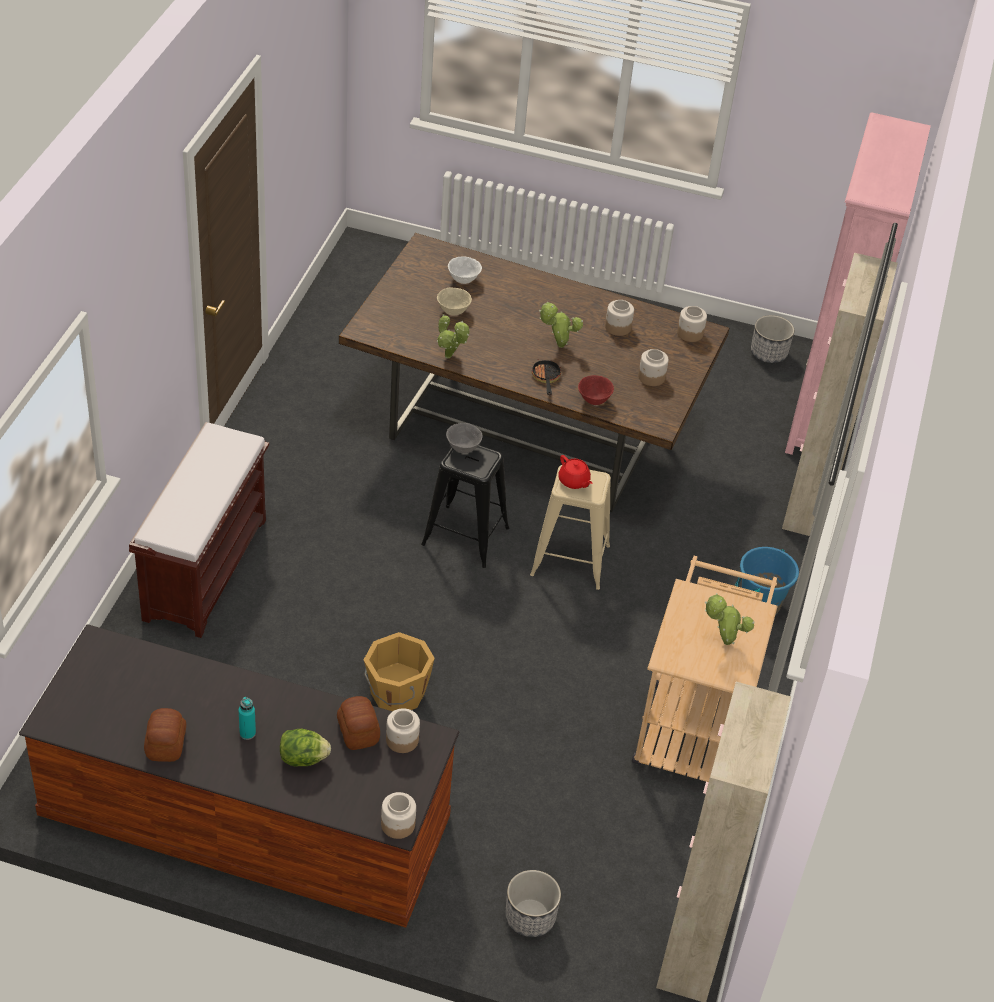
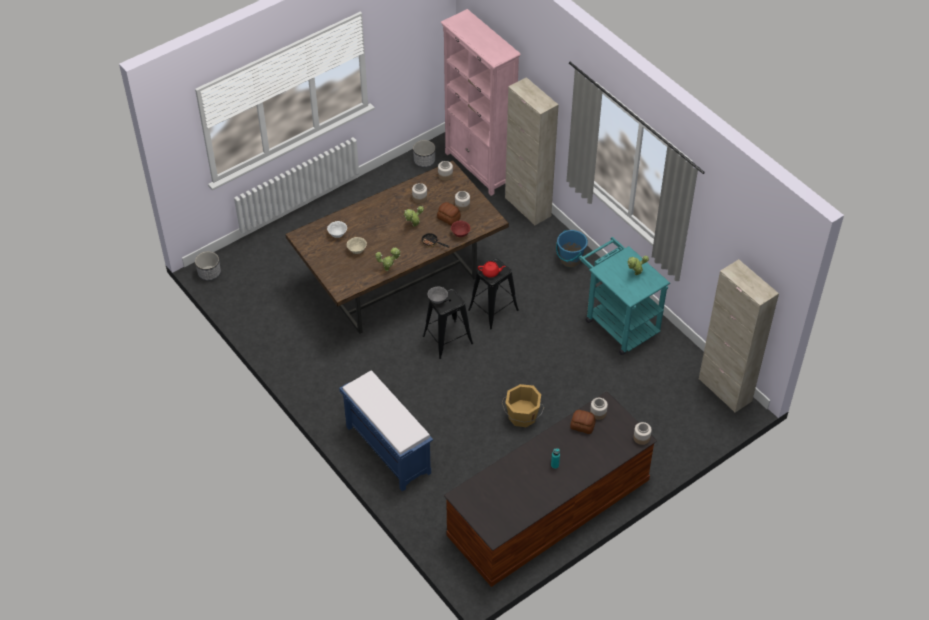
camera: 50 degrees left, 5 degrees up
brown bench [129,422,269,638] -> blue bench [339,370,433,491]
bread [144,708,186,762] -> bread moved to [437,202,461,225]
lettuce [280,729,331,766] -> none
planter [505,870,561,937] -> planter moved to [195,251,221,281]
beige stool [530,465,611,590] -> black stool [468,259,519,330]
beige cart [632,556,778,782] -> turquoise cart [579,237,670,355]

